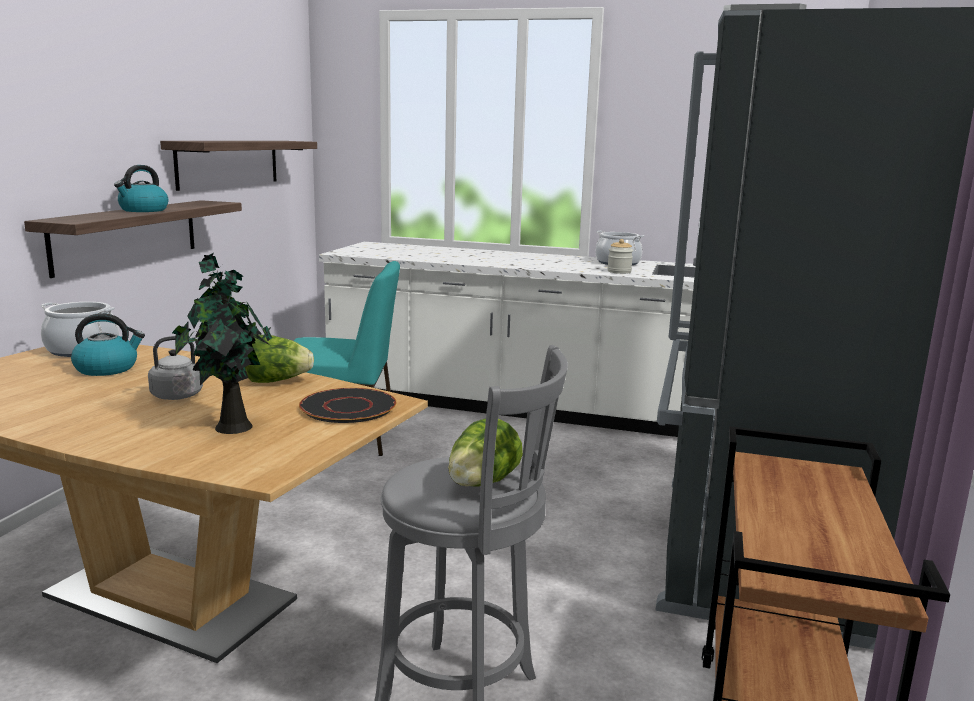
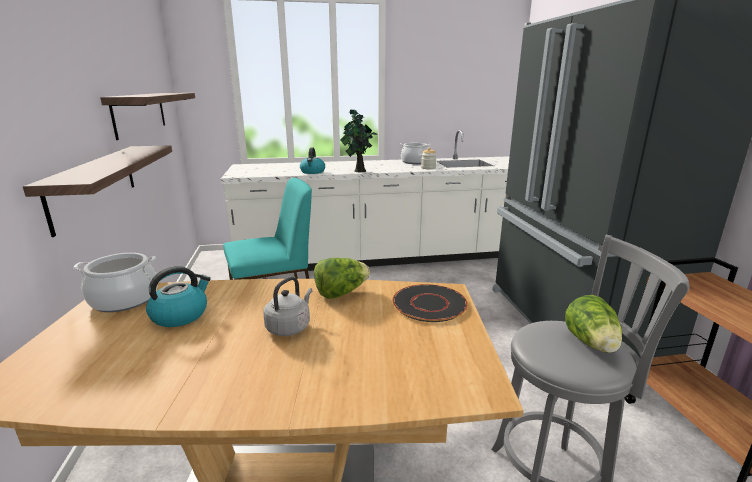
camera: 25 degrees left, 5 degrees up
kettle [114,165,168,212] -> kettle moved to [300,148,325,174]
potted plant [172,253,272,434] -> potted plant moved to [340,110,377,172]

